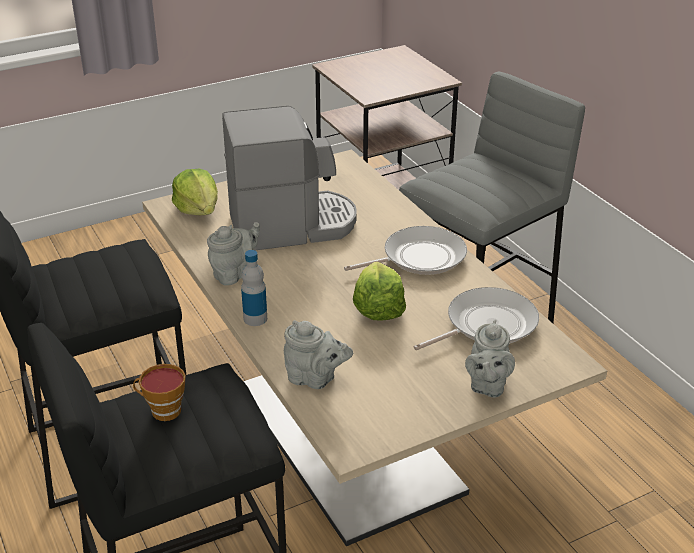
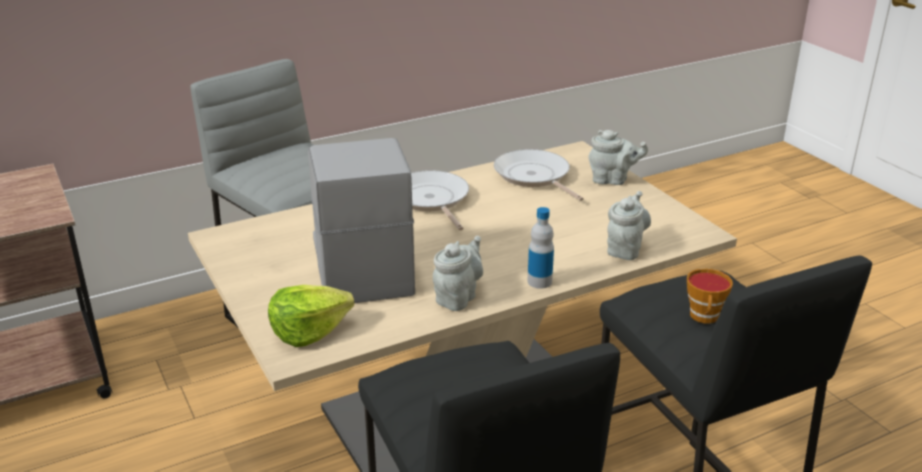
camera: 90 degrees left, 5 degrees down
grey teapot [207,222,260,286] -> grey teapot turned 75 degrees clockwise [433,236,483,311]
lettuce [353,262,406,321] -> none

